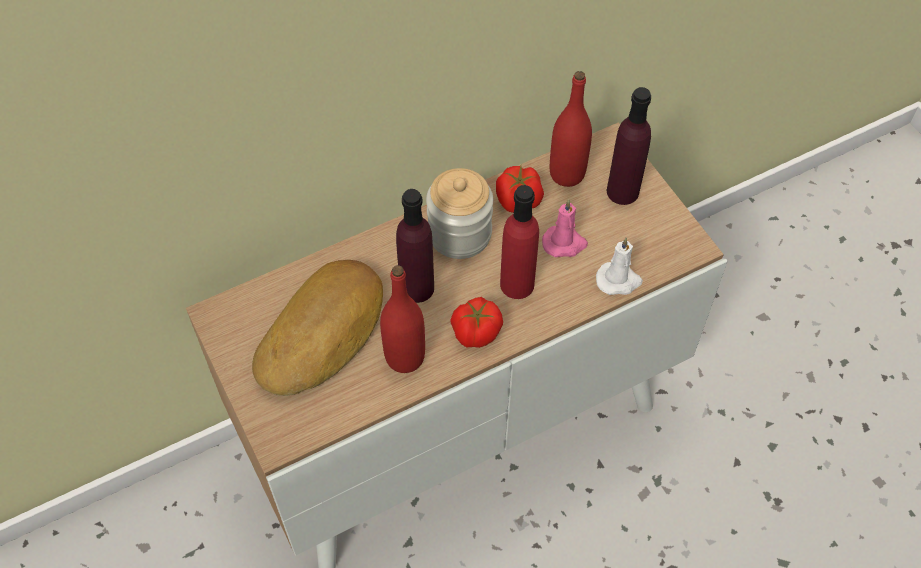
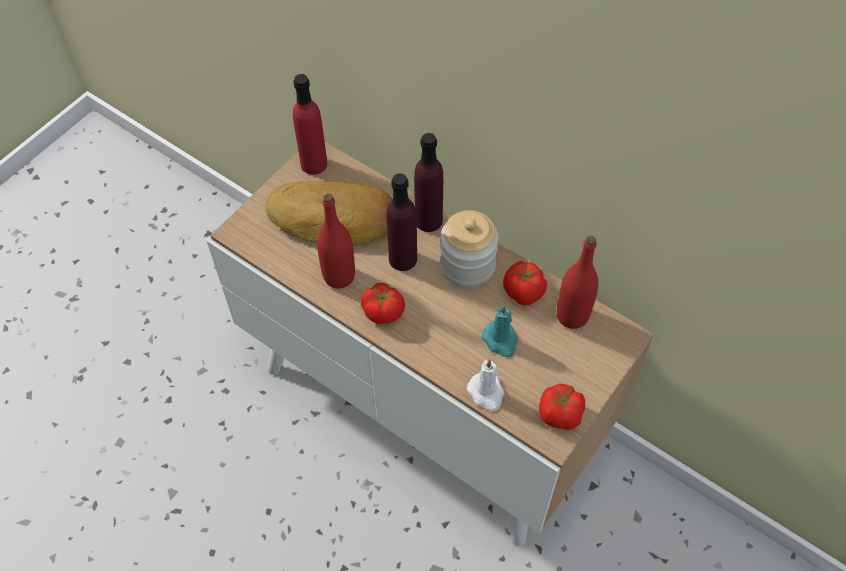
camera: 65 degrees right, 0 degrees up
red bottle [500,185,539,299] -> red bottle moved to [293,74,327,175]
pink candle [542,199,588,257] -> turquoise candle [482,305,518,358]
purple bottle [607,87,651,205] -> purple bottle moved to [414,133,443,232]
none -> tomato [539,383,585,430]

